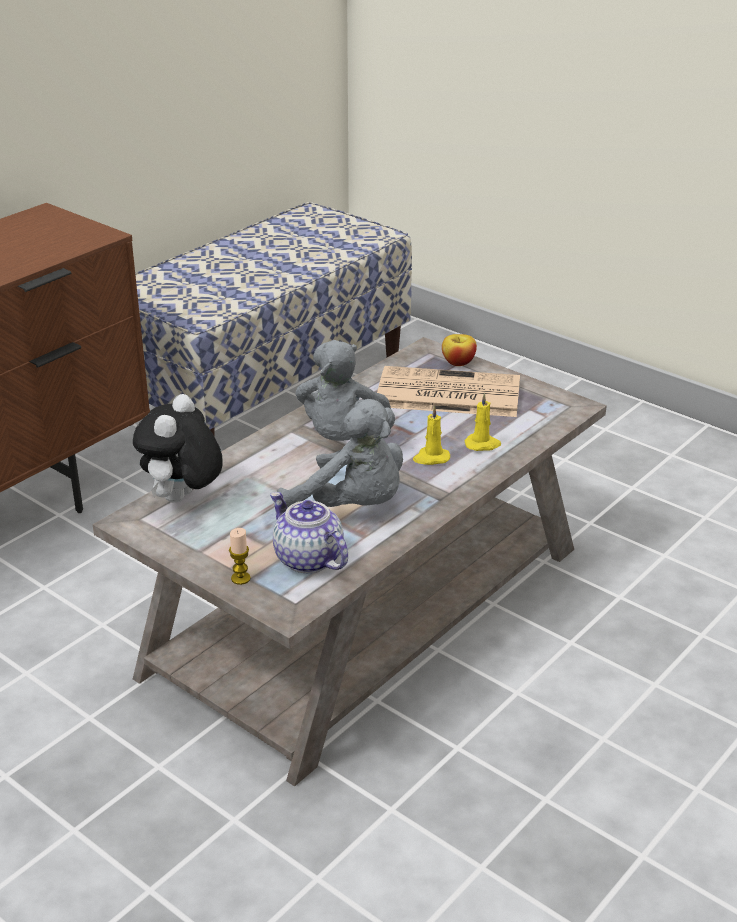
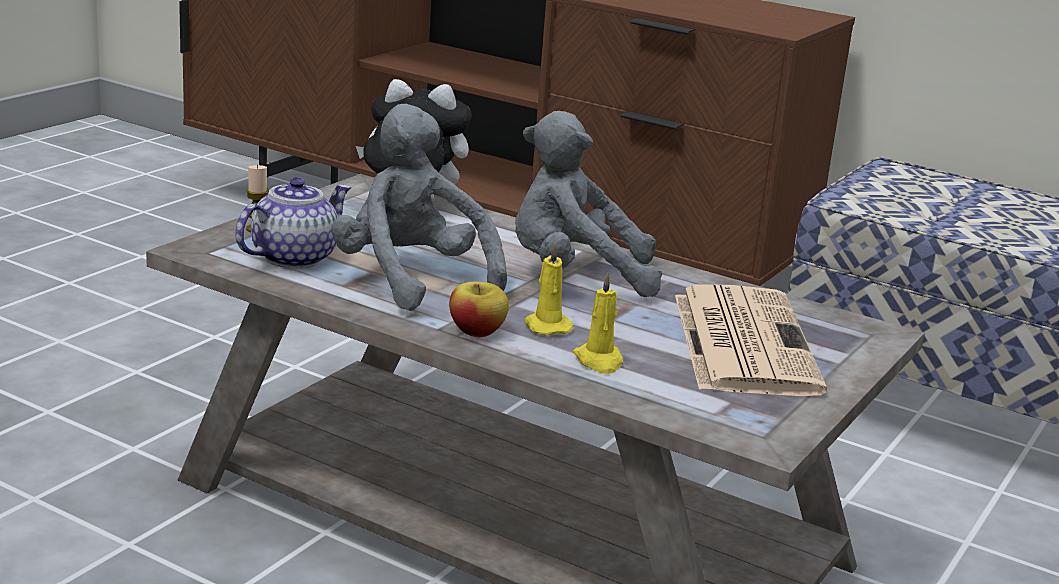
camera: 80 degrees right, 10 degrees down
grey plush toy [277,399,403,507] -> grey plush toy turned 120 degrees clockwise [331,104,507,311]
apple [442,334,477,366] -> apple moved to [449,282,509,337]

